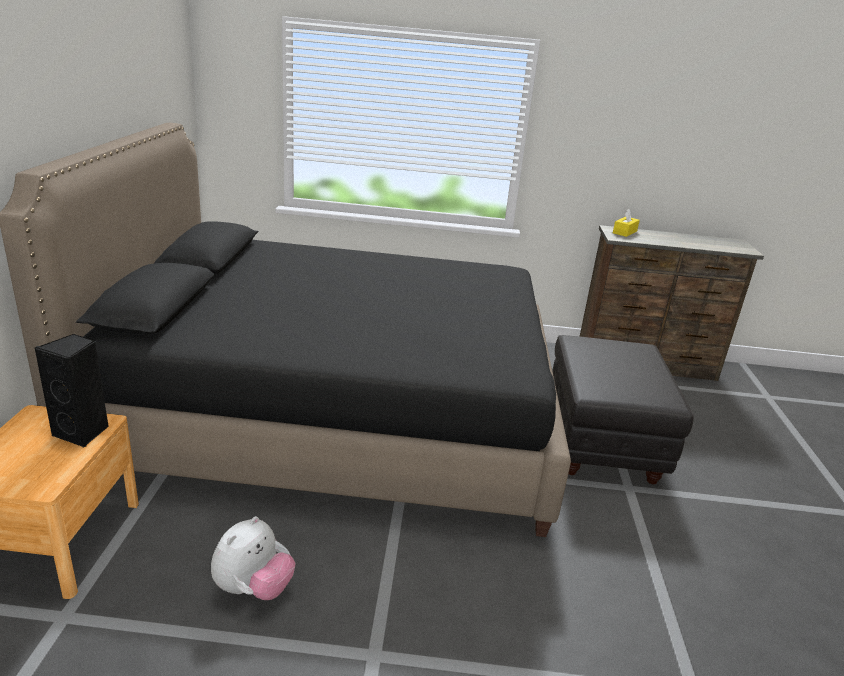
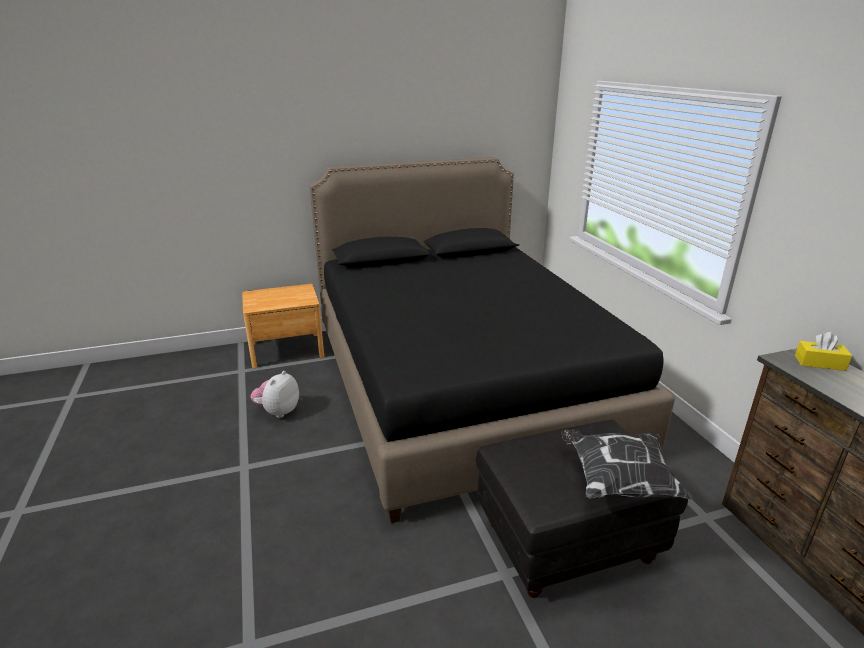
camera: 70 degrees right, 0 degrees up
black speaker [34,334,109,448] -> none
plush toy [211,516,295,600] -> plush toy turned 105 degrees clockwise [250,371,299,418]
none -> pillow [561,430,693,499]

